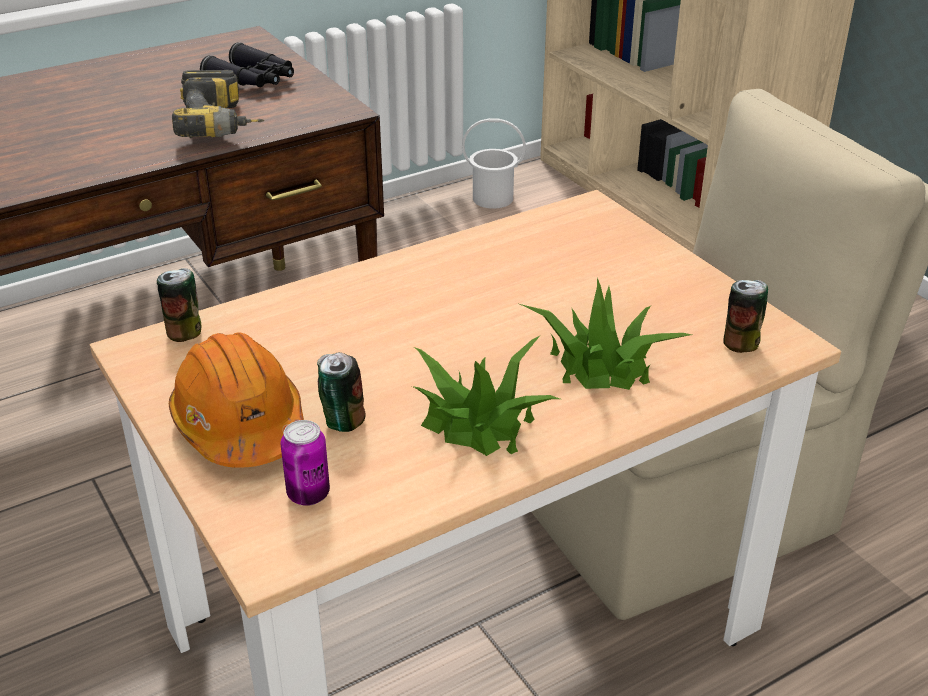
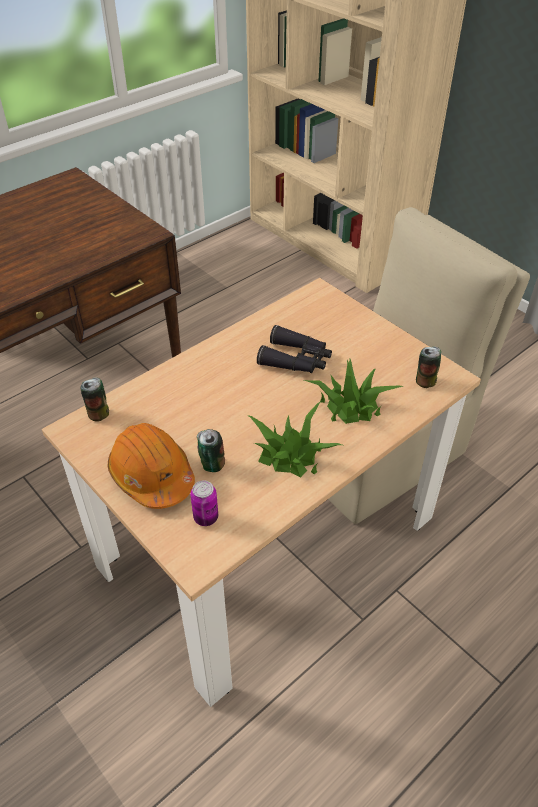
camera: 10 degrees left, 10 degrees up
power drill [172,70,264,138] -> none
black binoculars [200,43,294,87] -> black binoculars moved to [257,325,332,373]
white bucket [462,118,526,209] -> none

